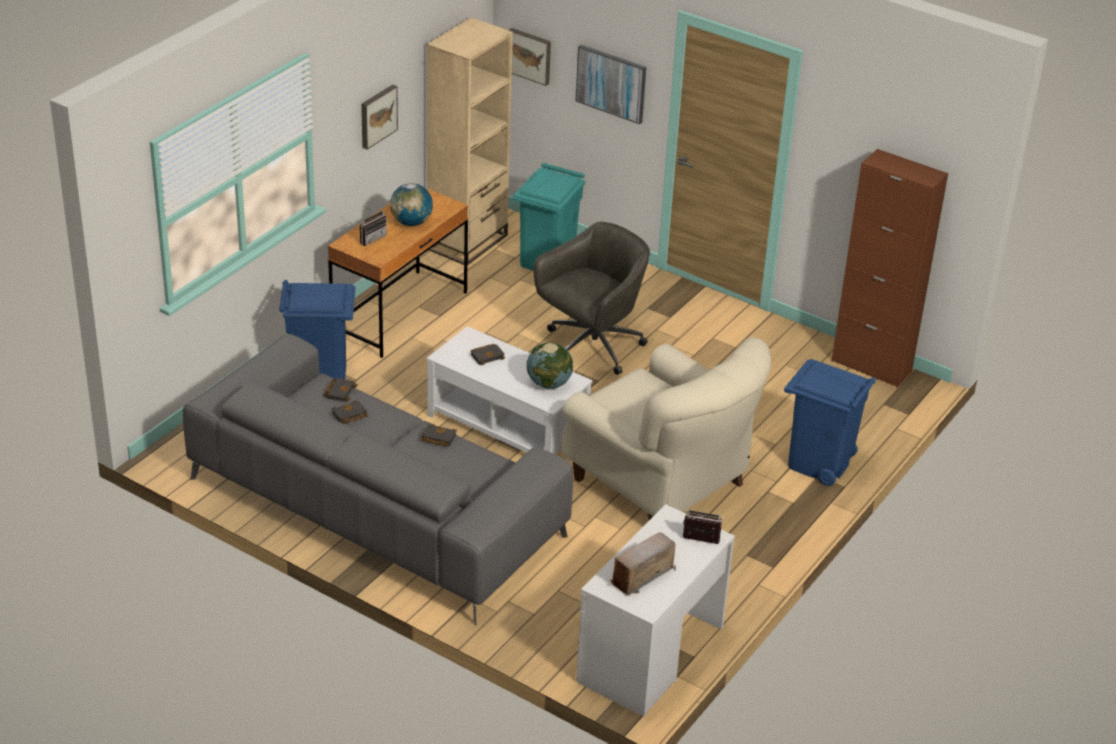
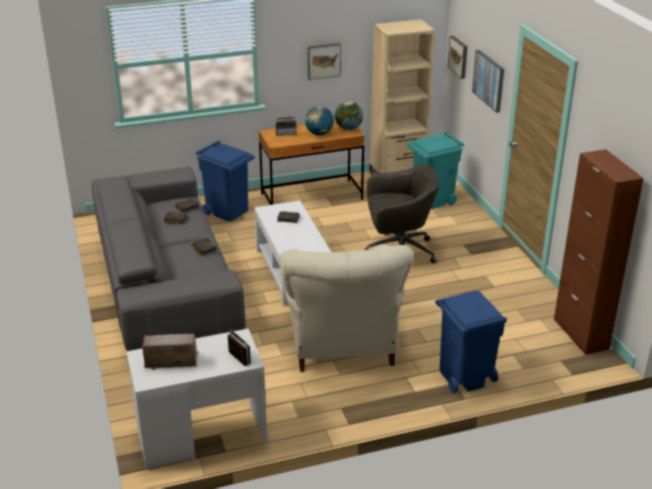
camera: 40 degrees right, 5 degrees down
globe [527,342,573,389] -> globe moved to [334,101,363,130]

